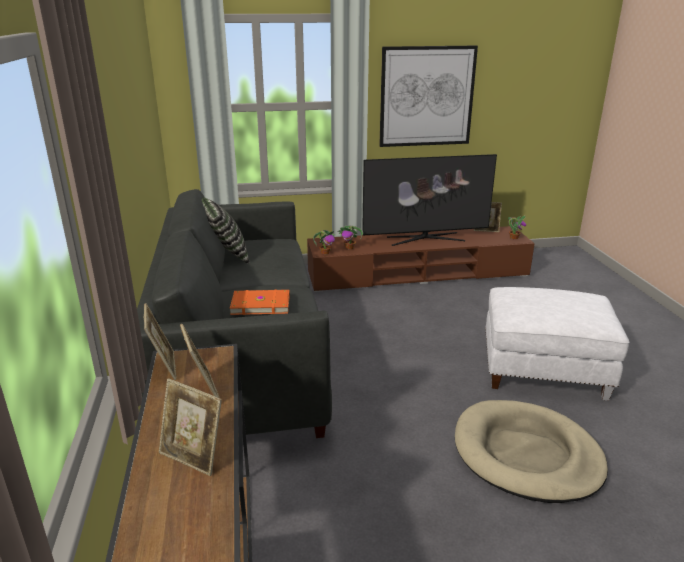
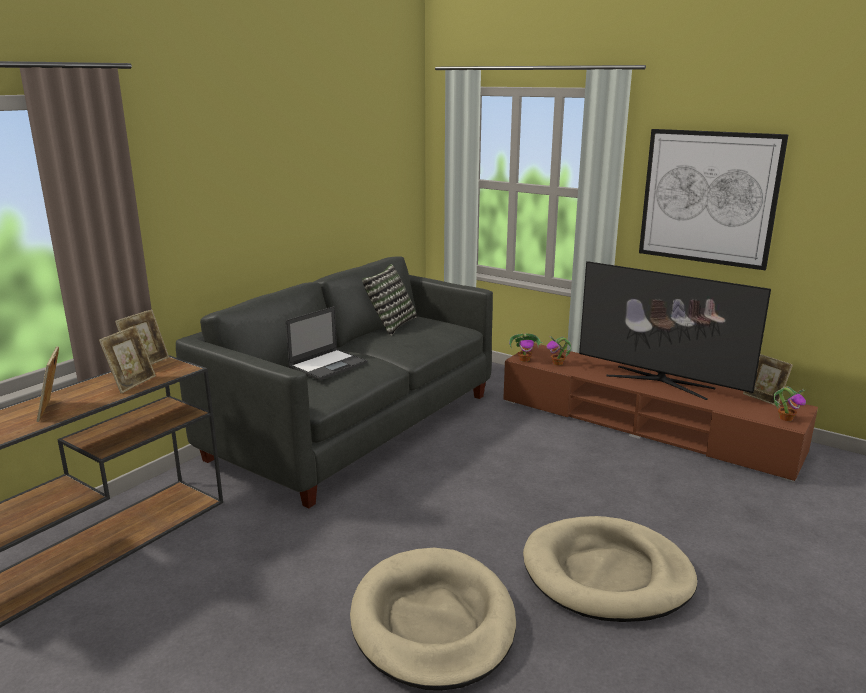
camera: 45 degrees right, 5 degrees down
orange book [230,290,290,315] -> laptop [285,306,367,380]
white ottoman [485,287,630,401] -> beige dog bed [523,516,697,622]

